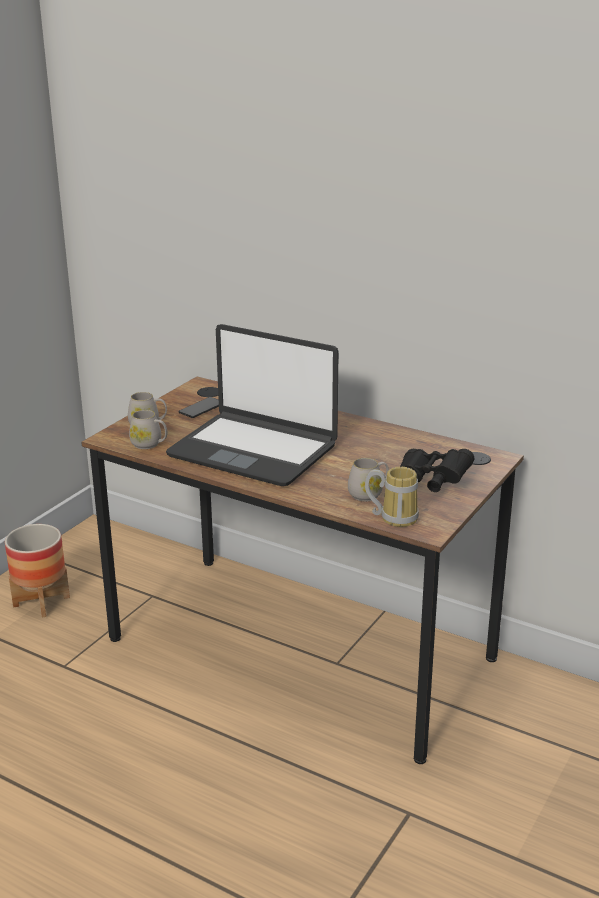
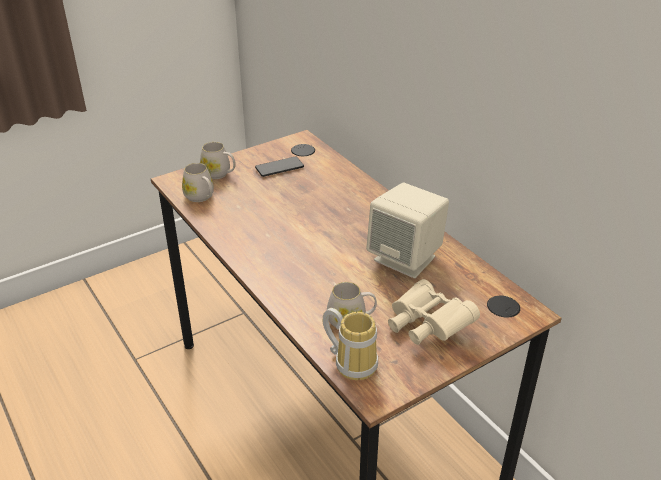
camera: 25 degrees right, 10 degrees up
planter [5,524,70,618] -> none
laptop [166,324,339,486] -> none
black binoculars [400,449,474,492] -> beige binoculars [388,279,480,345]
none -> beige speaker [366,183,449,278]

